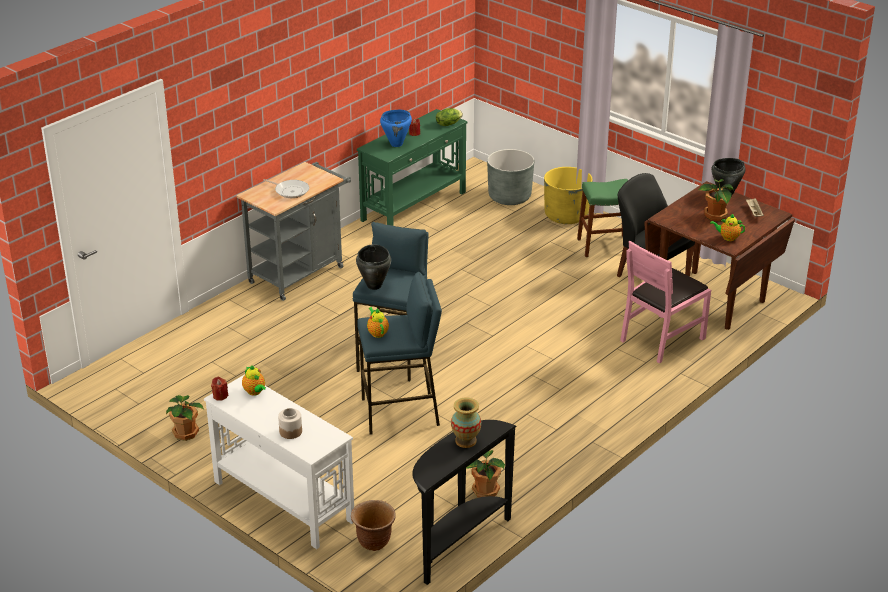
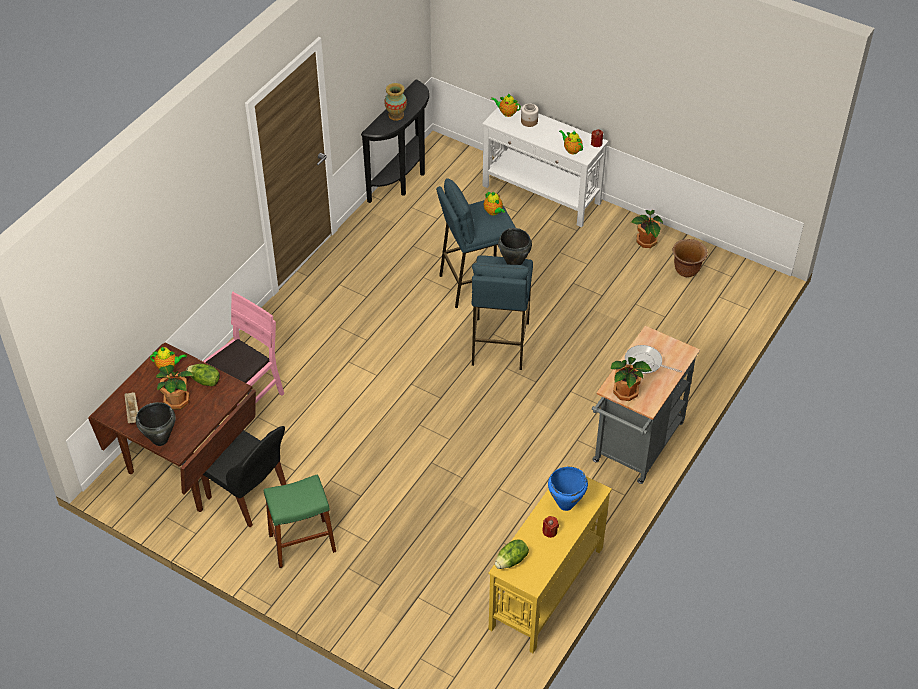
camera: 170 degrees right, 15 degrees up
brown planter [351,500,396,551] -> brown planter moved to [672,239,708,277]
green console table [357,109,468,226] -> yellow console table [488,466,612,653]
potted plant [466,450,505,498] -> potted plant moved to [611,357,652,401]
grey planter [487,149,534,205] -> none
yellow planter [544,167,592,224] -> none
none -> lettuce [186,364,220,386]
none -> teapot [491,93,521,117]

